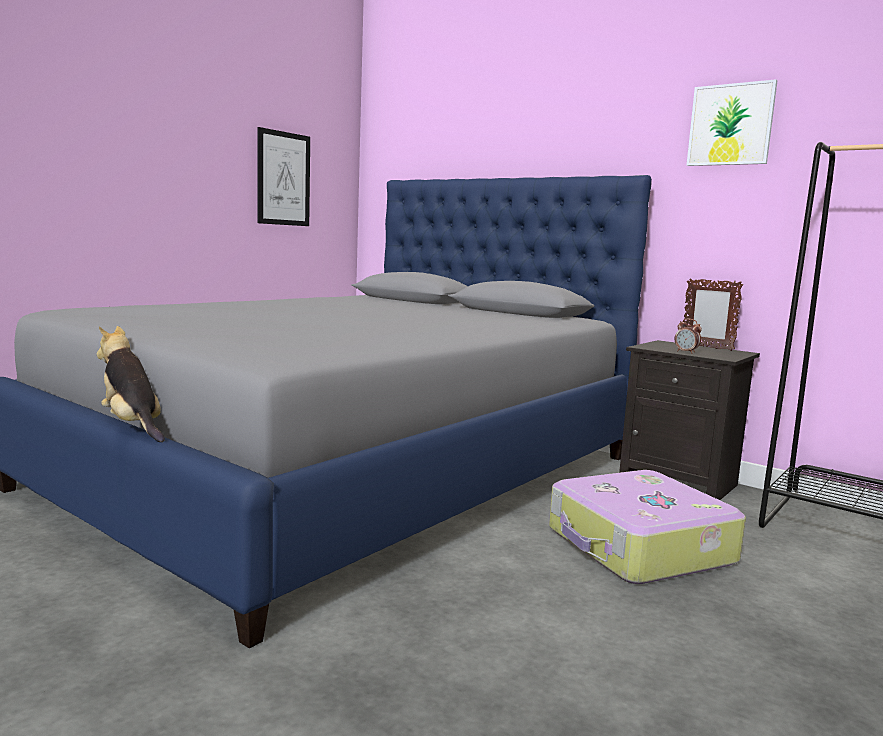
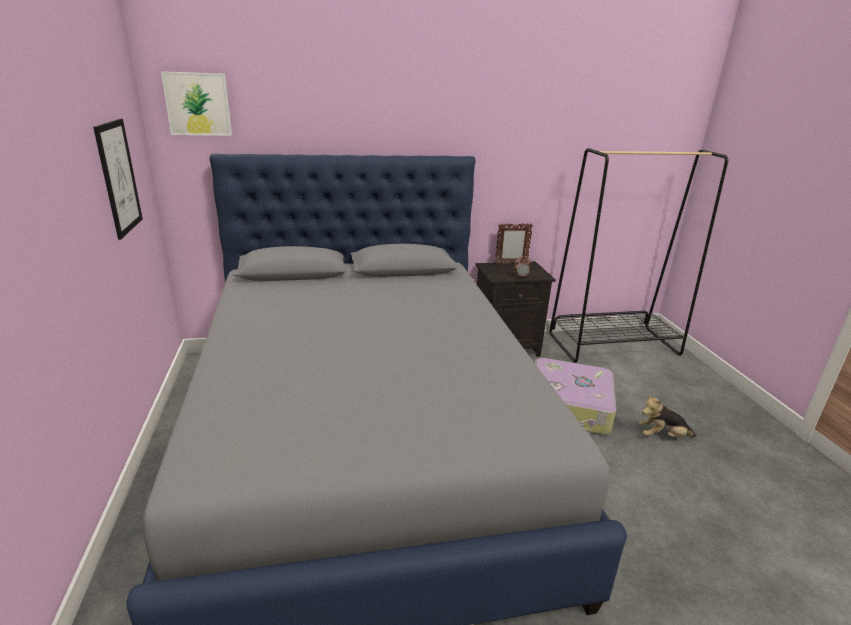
camera: 50 degrees left, 15 degrees up
plush toy [97,326,165,442] -> plush toy moved to [639,394,696,437]
picture [687,79,778,166] -> picture moved to [161,71,232,136]

